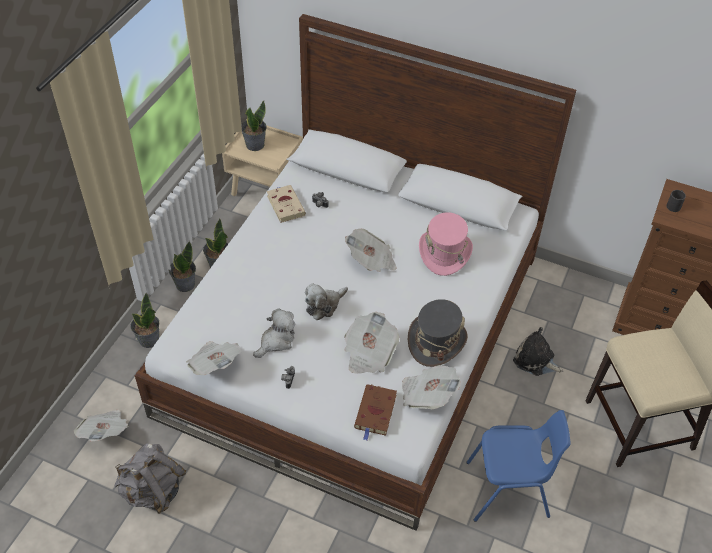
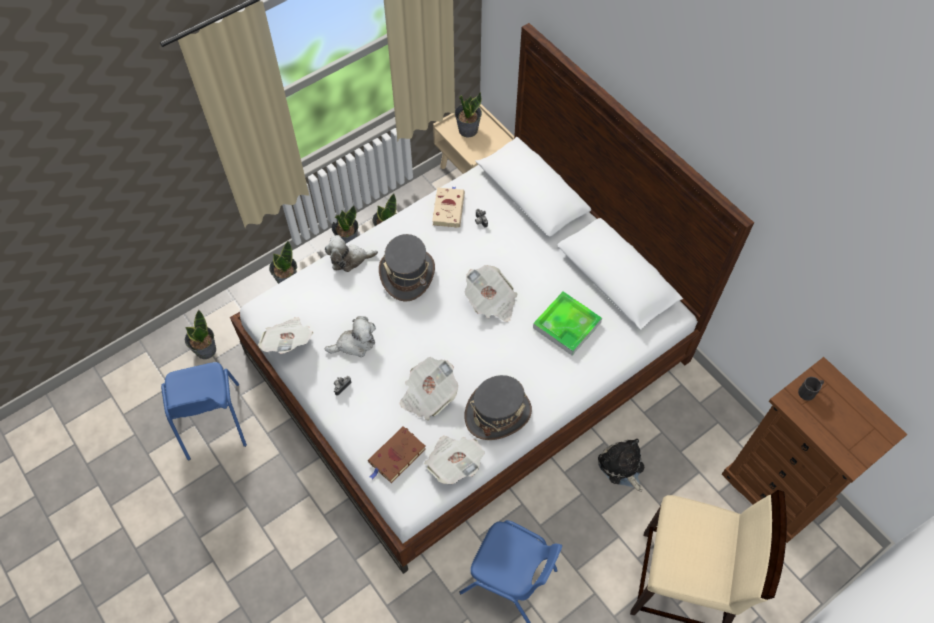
camera: 30 degrees right, 10 degrees up
newspaper [74,410,129,442] -> potted plant [185,310,216,359]
grey backpack [114,443,186,514] -> blue chair [161,362,247,461]
plush toy [305,283,348,320] -> plush toy moved to [325,235,378,272]
pink hat [419,212,473,276] -> tray [533,291,602,355]
none -> grey hat [379,234,435,302]

